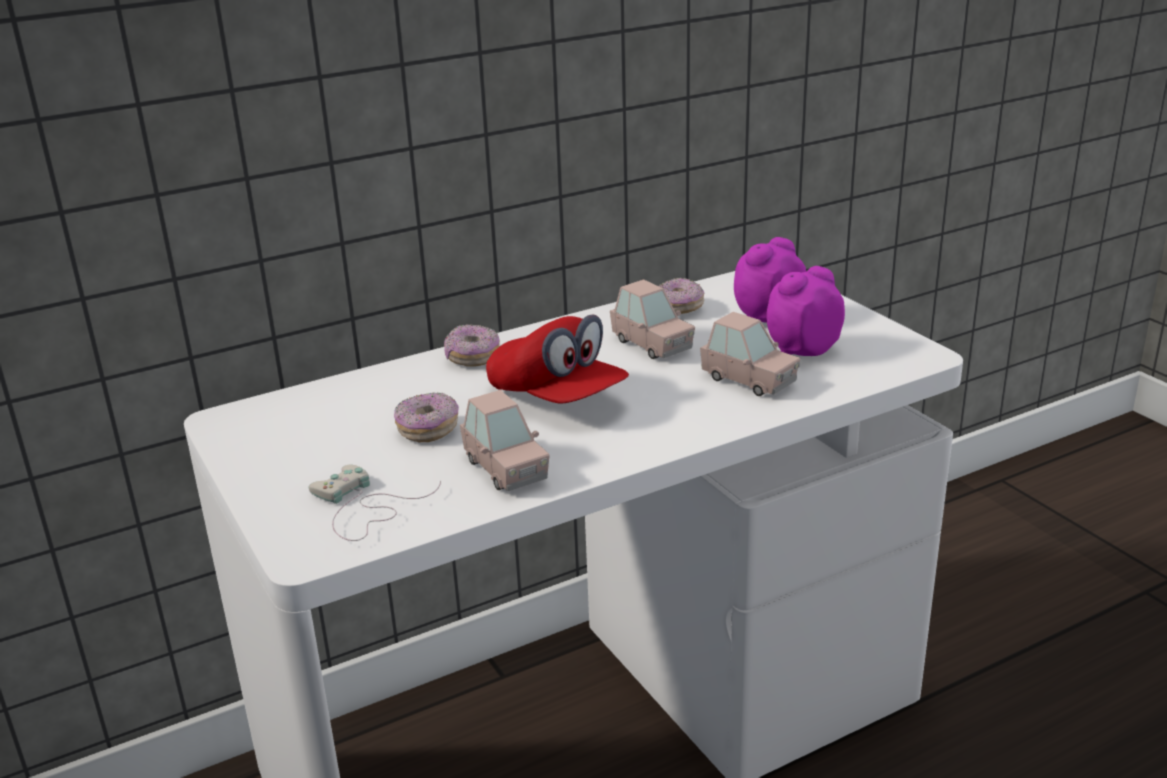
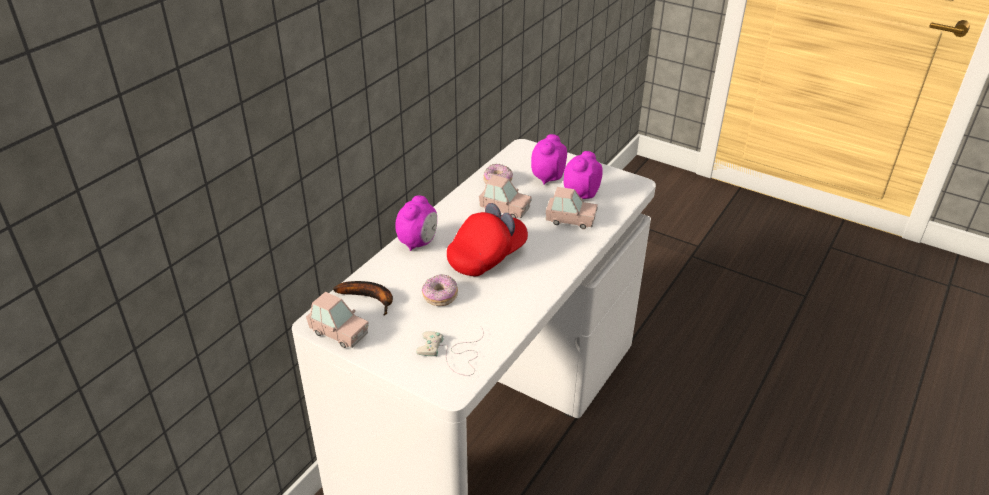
camera: 30 degrees left, 10 degrees up
donut [444,324,500,367] -> alarm clock [395,195,437,251]
pink toy car [460,390,550,491] -> pink toy car moved to [306,292,369,348]
red cap [486,314,629,404] -> red cap turned 60 degrees counterclockwise [447,203,528,276]
none -> banana [333,281,393,316]

